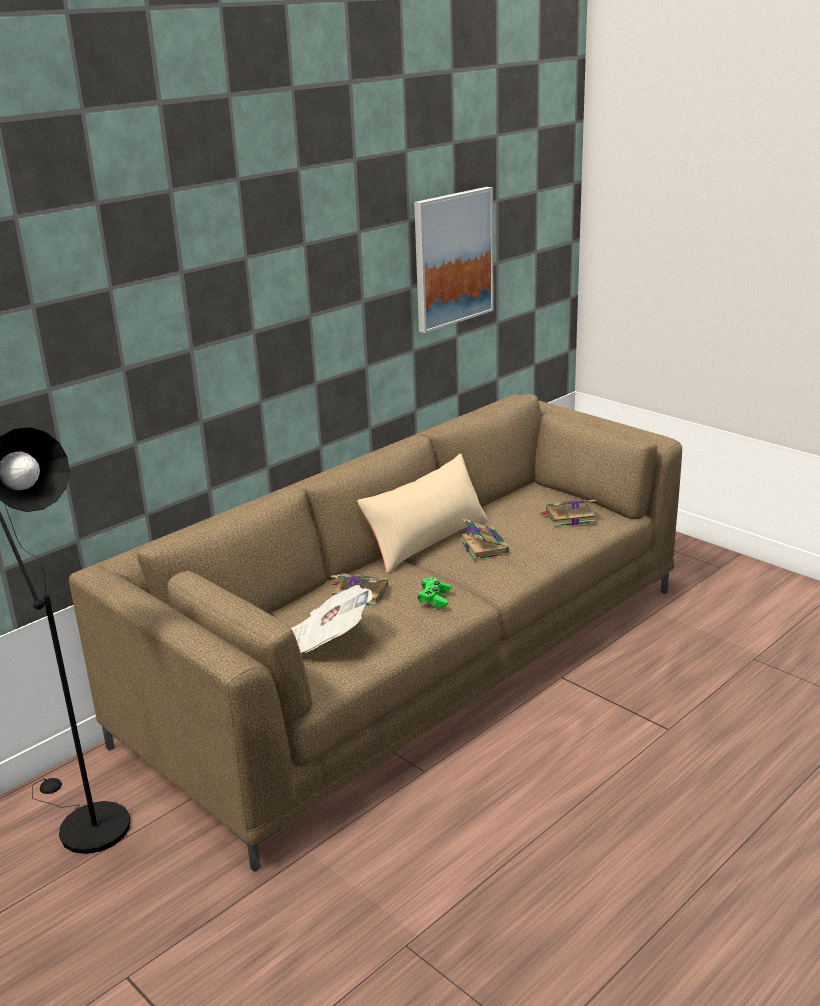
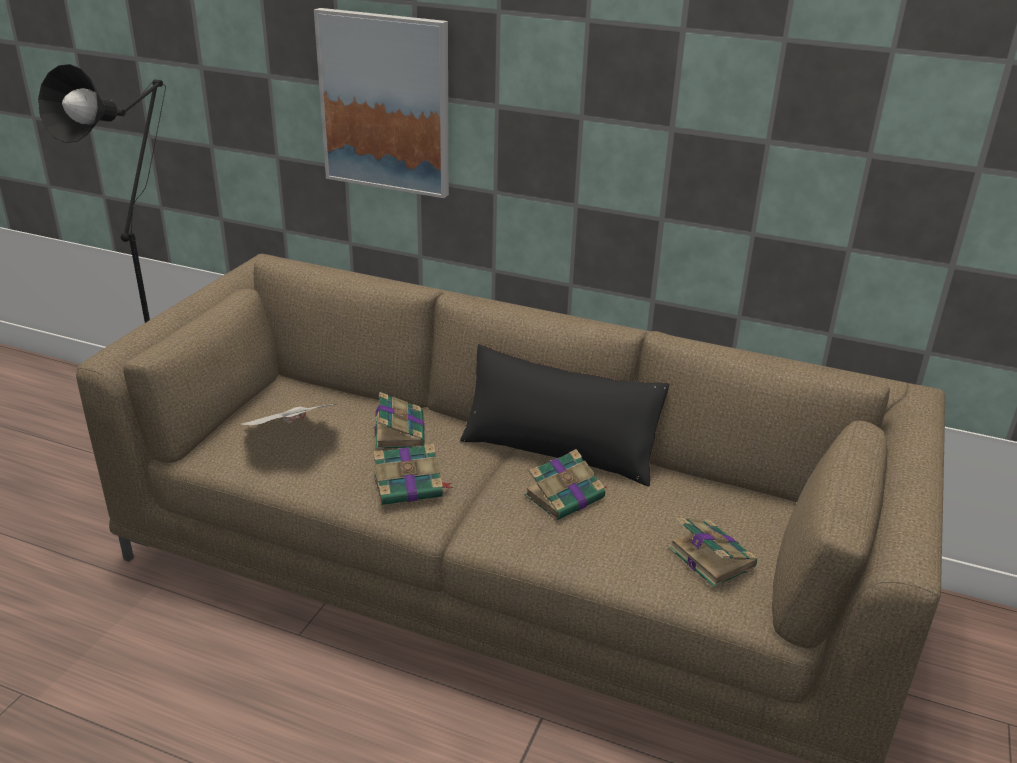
camera: 65 degrees right, 5 degrees up
beige pillow [357,454,488,573] -> black pillow [460,344,670,486]
picture [414,187,493,333] -> picture moved to [314,8,449,198]
green game controller [418,577,451,608] -> book [373,444,453,505]

